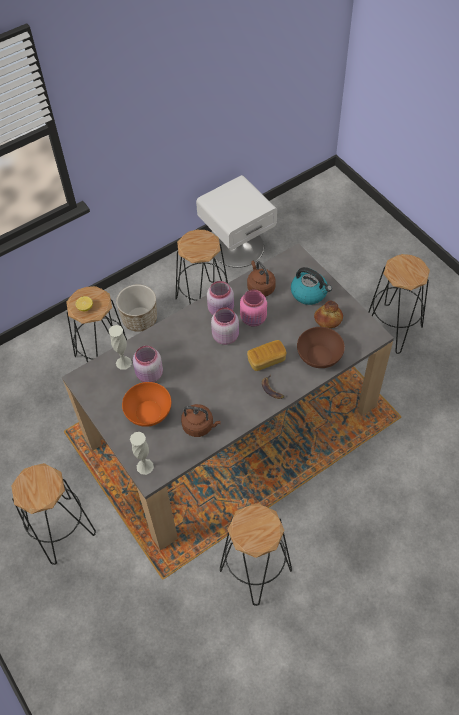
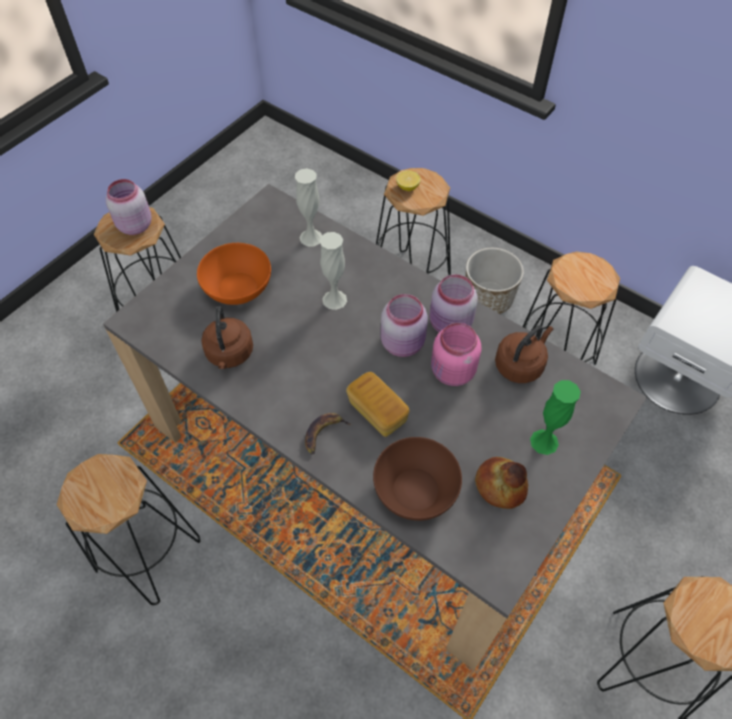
camera: 70 degrees right, 0 degrees up
white vase [130,432,154,475] -> white vase moved to [319,232,347,310]
pink jar [133,346,163,382] -> pink jar moved to [106,179,152,235]
kettle [291,267,332,305] -> green vase [530,380,581,455]

